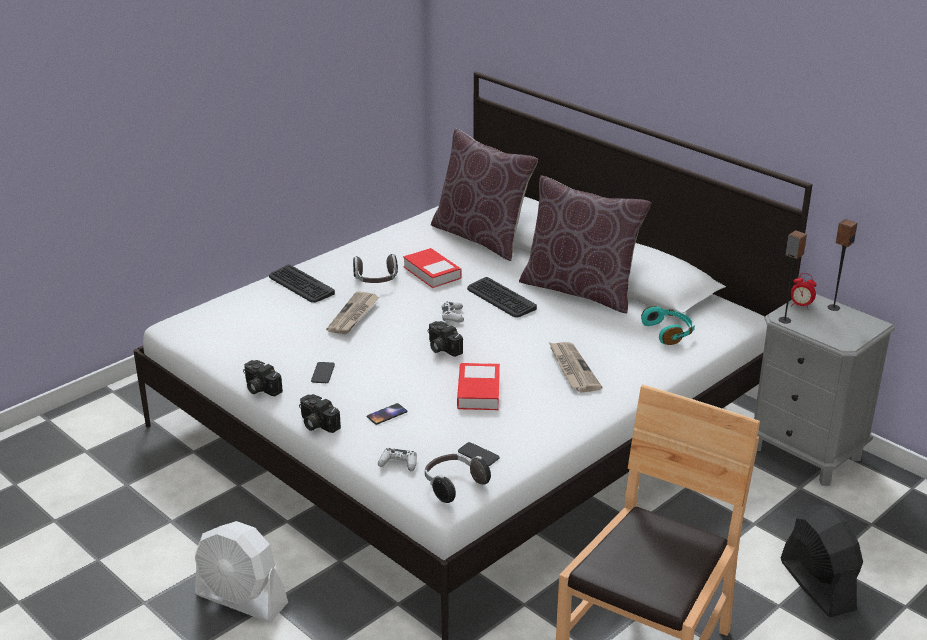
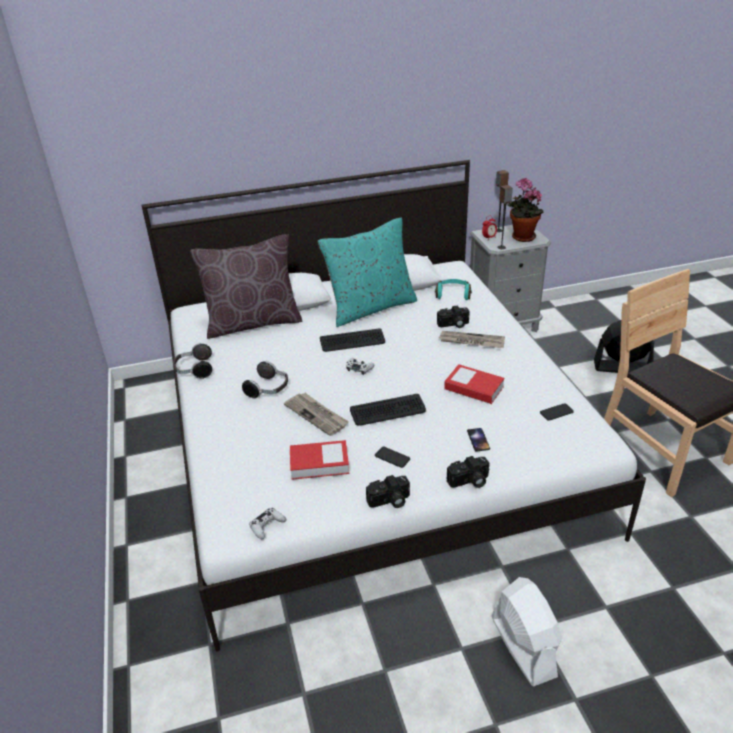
camera: 60 degrees left, 5 degrees up
white fan [195,521,288,622] -> white fan turned 75 degrees counterclockwise [492,577,562,687]
keyboard [269,264,335,303] -> keyboard moved to [350,394,426,426]
white game controller [378,448,417,471] -> white game controller moved to [249,508,286,539]
book [403,248,462,288] -> book moved to [290,440,349,480]
headphones [425,454,491,503] -> headphones moved to [173,343,212,379]
camera [427,321,463,357] -> camera moved to [437,305,470,328]
brown pillow [519,176,651,314] -> turquoise pillow [318,218,417,327]
none -> potted plant [507,178,543,242]

